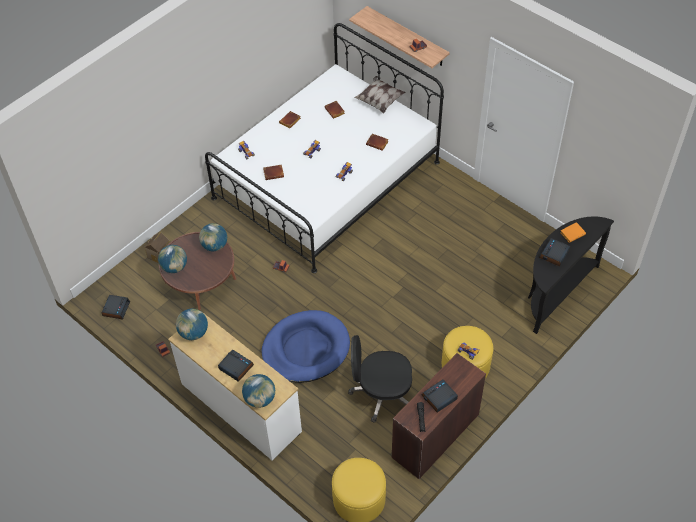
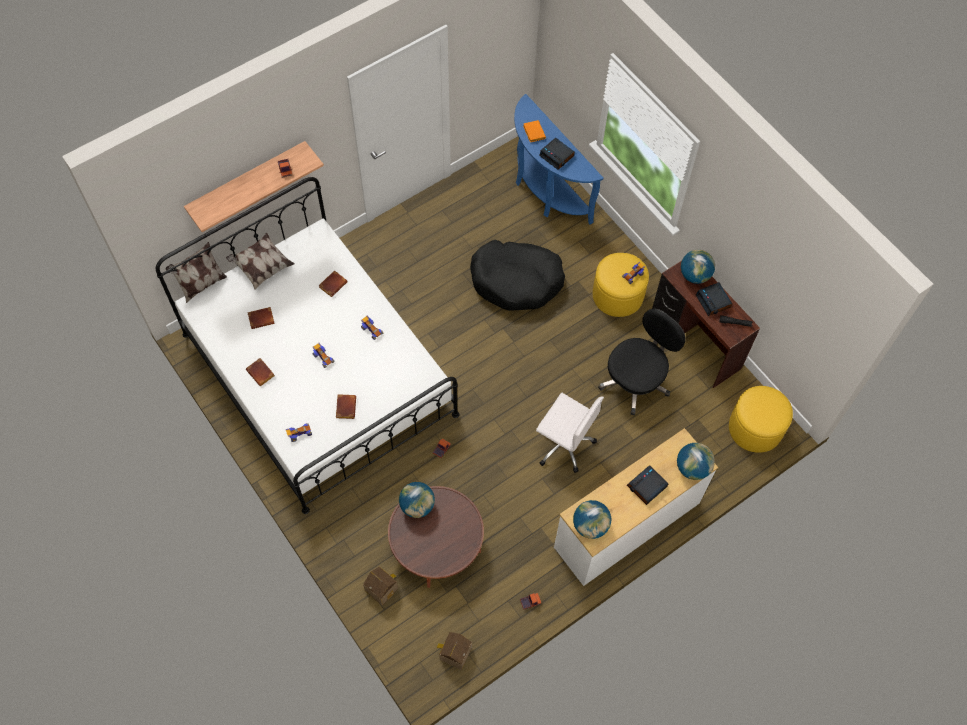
camera: 80 degrees left, 10 degrees up
alarm clock [102,295,130,320] -> toy house [436,632,472,670]
globe [158,245,187,273] -> globe moved to [681,250,715,284]
blue dog bed [262,310,350,383] -> white office chair [536,393,604,473]
black office chair [348,335,412,422] -> black office chair turned 150 degrees counterclockwise [598,309,685,415]
black console table [528,216,614,334] -> blue console table [514,94,604,224]
none -> pillow [166,242,227,303]
none -> black dog bed [470,240,565,311]

